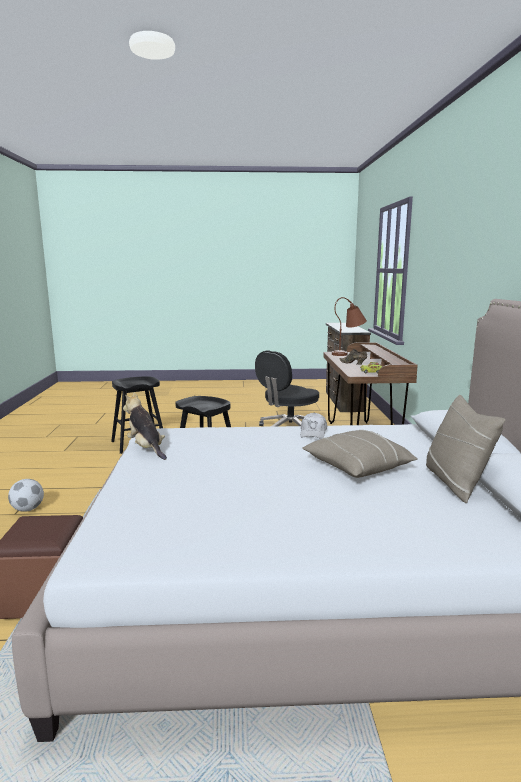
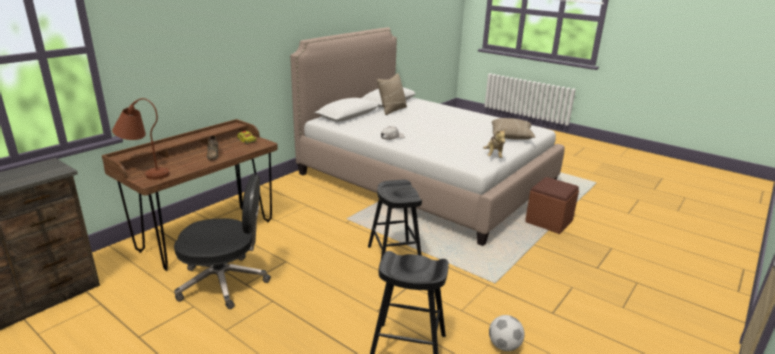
camera: 140 degrees left, 10 degrees up
football [8,479,44,512] -> football moved to [489,315,525,351]
beige pillow [302,430,418,478] -> beige pillow moved to [492,118,535,140]

